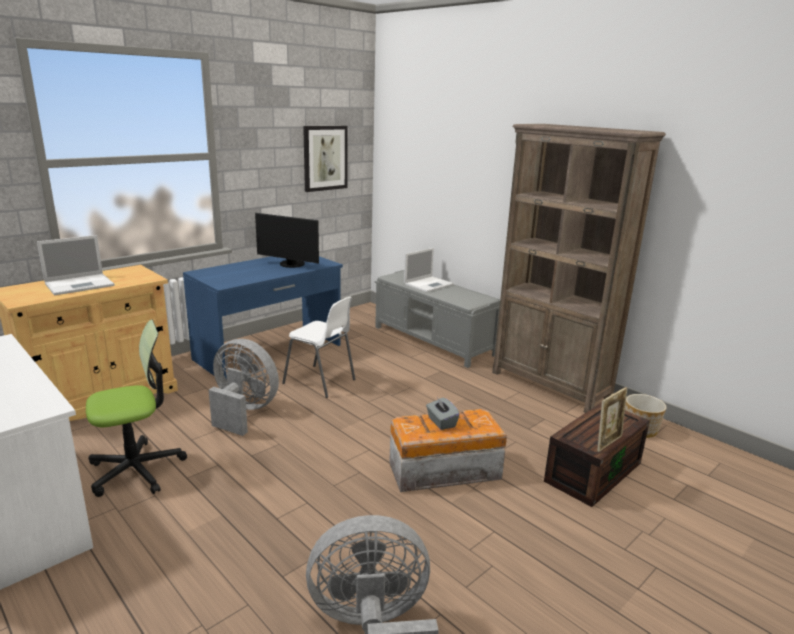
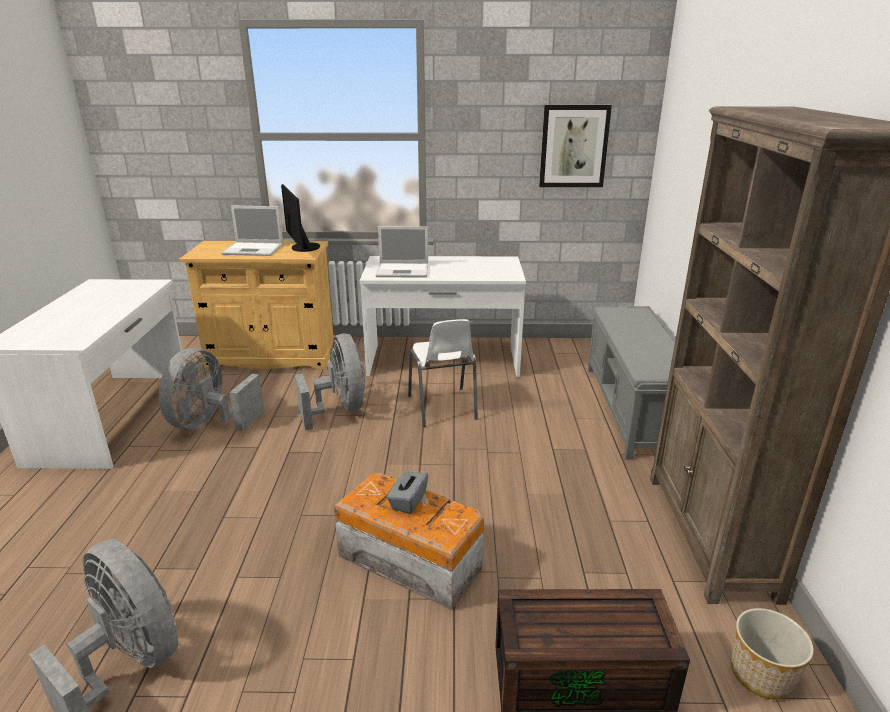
camera: 45 degrees right, 5 degrees up
office chair [86,320,187,497] -> grey fan [159,348,264,431]
blue desk [183,256,343,379] -> white desk [360,256,526,377]
monitor [255,213,319,268] -> monitor moved to [281,184,320,252]
laptop [404,248,454,292] -> laptop moved to [376,226,428,277]
picture frame [597,387,627,452] -> none

